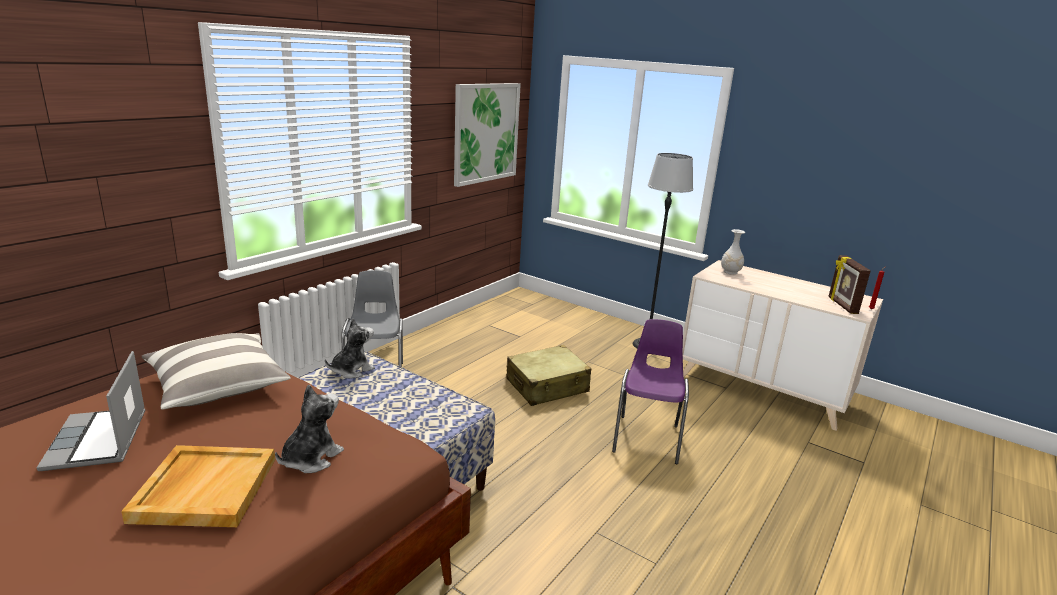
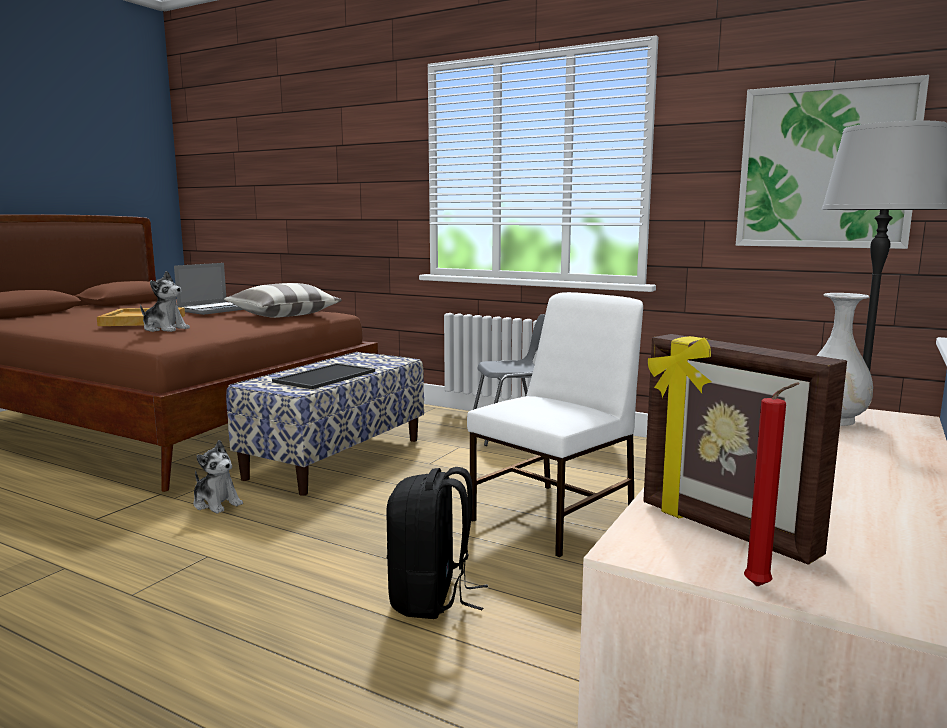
camera: 85 degrees right, 10 degrees down
laptop [37,351,145,471] -> laptop turned 150 degrees clockwise [174,263,244,315]
plush toy [325,318,375,379] -> plush toy moved to [193,440,243,514]
beige suitcase [506,345,591,406] -> white chair [467,292,643,557]
purple chair [612,319,689,464] -> black backpack [386,467,488,619]
picture frame [828,255,871,314] -> picture frame turned 120 degrees counterclockwise [643,334,847,564]
none -> tray [272,363,375,389]

